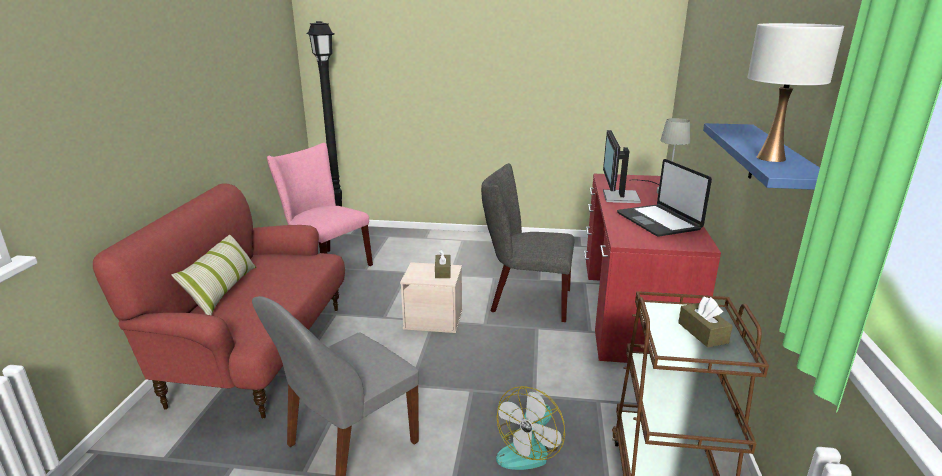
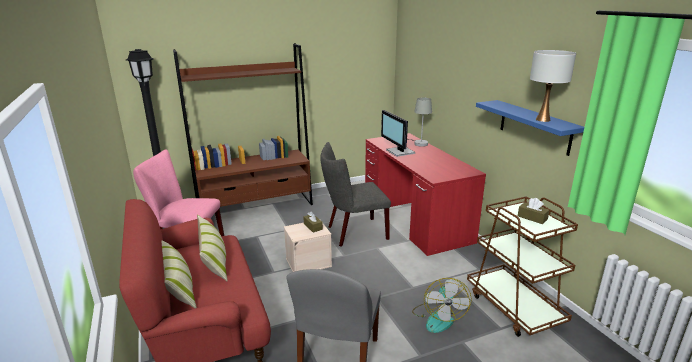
camera: 30 degrees left, 0 degrees up
laptop [617,159,712,236] -> none
none -> brown bookcase [173,43,313,207]
none -> pillow [197,215,228,281]

